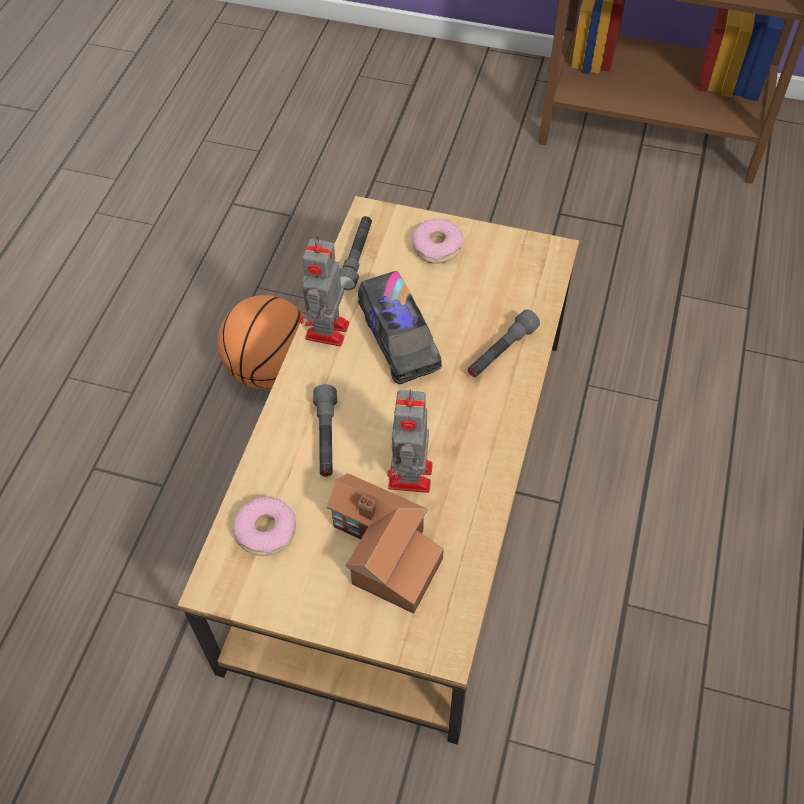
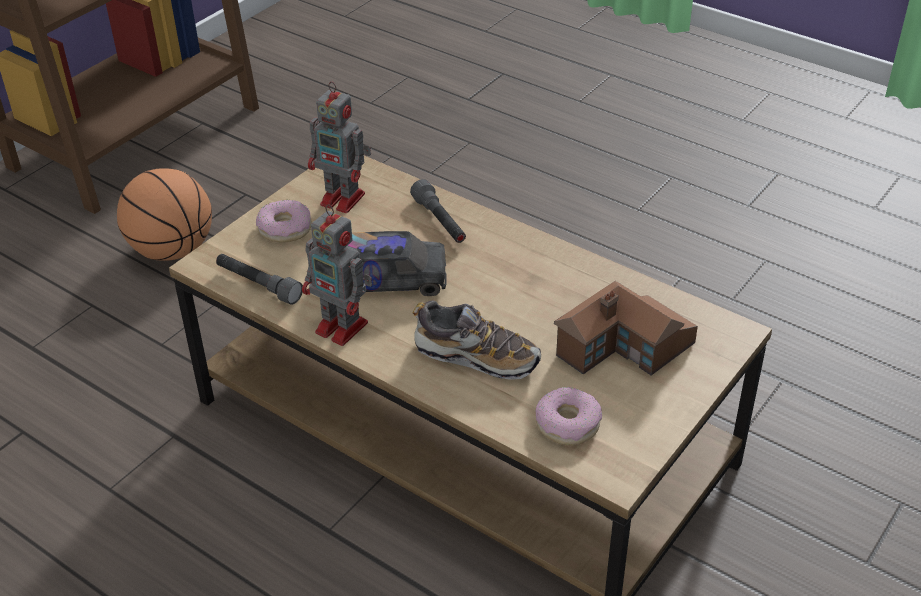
camera: 70 degrees left, 15 degrees down
basketball [217,295,303,389] -> basketball moved to [117,168,212,261]
grey flashlight [313,384,337,477] -> shoe [413,300,541,380]
toy robot [387,390,433,493] -> toy robot moved to [308,81,371,213]

